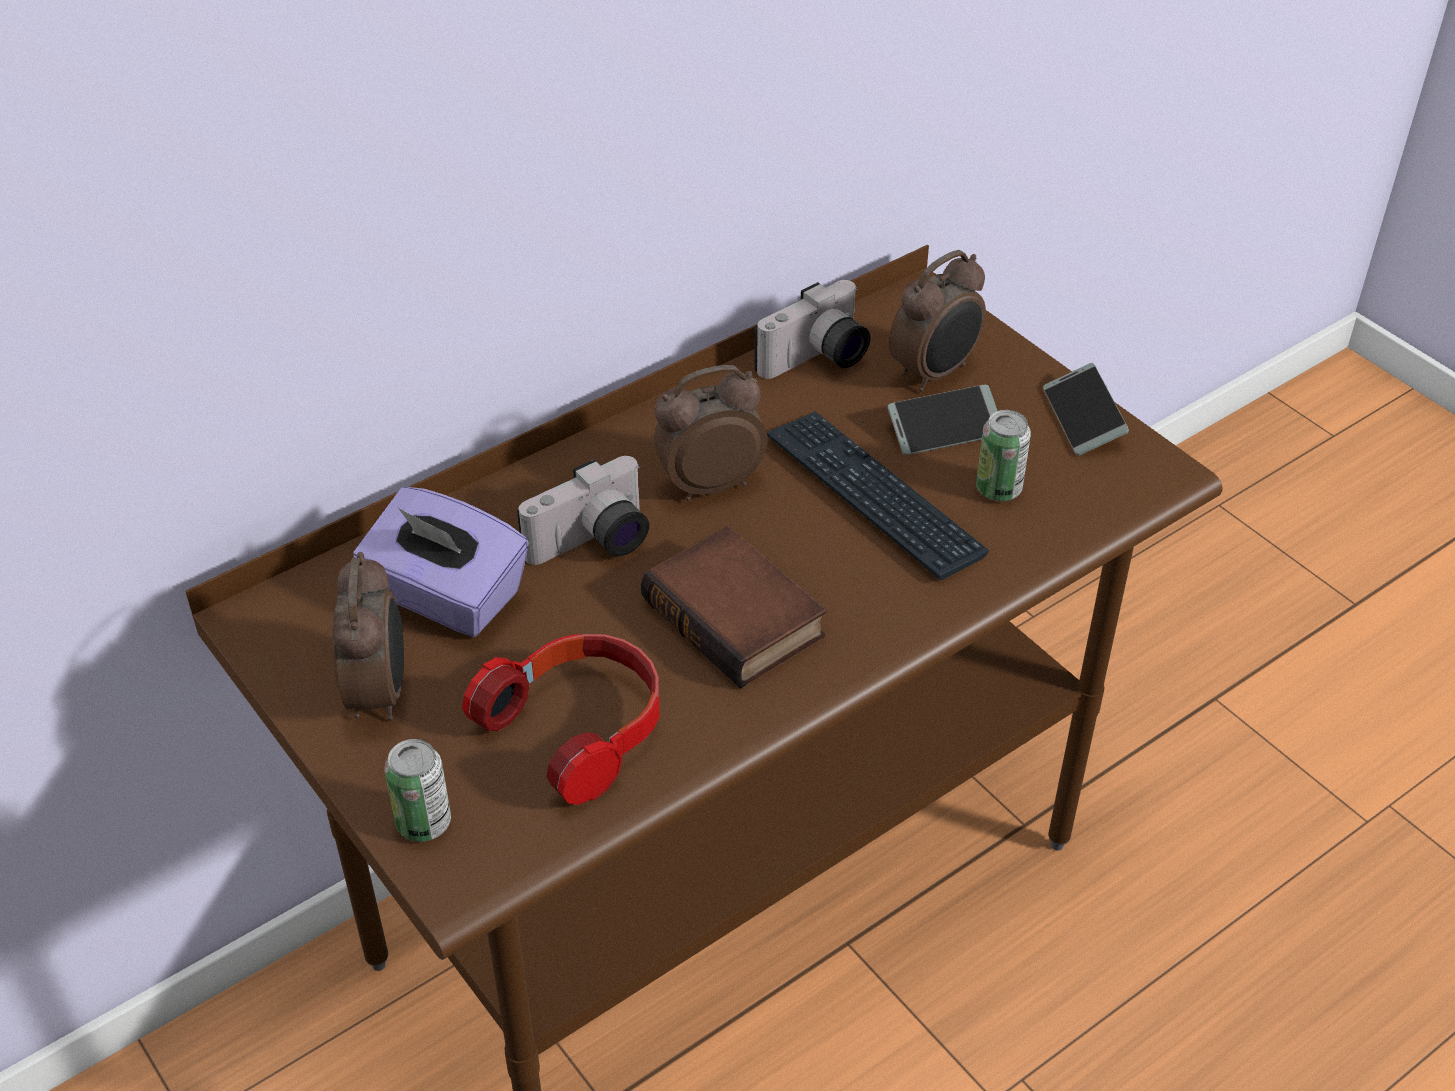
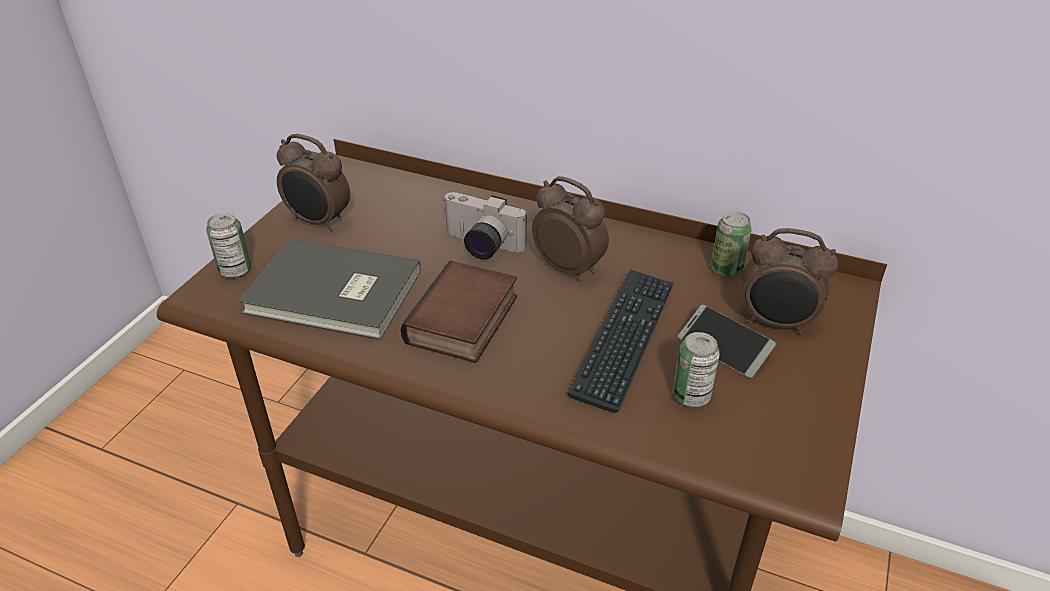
camera: 60 degrees right, 5 degrees down
alarm clock [332,552,404,721] -> alarm clock turned 60 degrees clockwise [277,134,350,232]
purple tissue box [354,487,529,637] -> none
headphones [462,634,660,805] -> grey book [238,239,421,340]
camera [754,280,870,379] -> can [711,211,752,276]
phone [1043,363,1129,456] -> none

